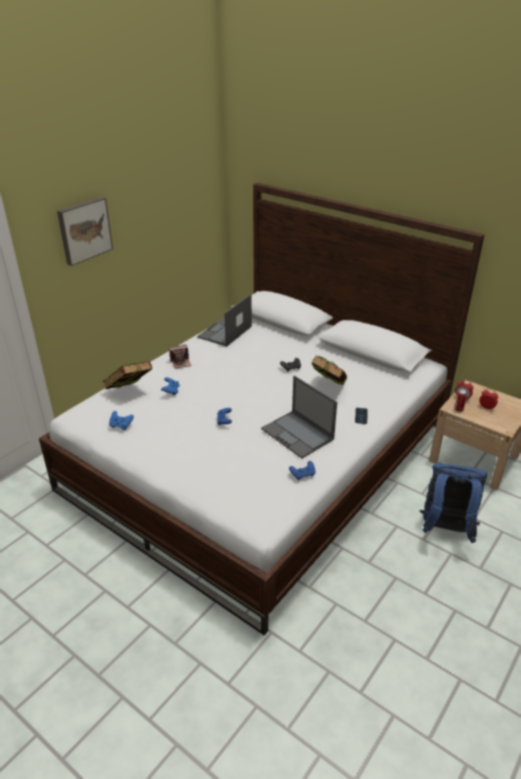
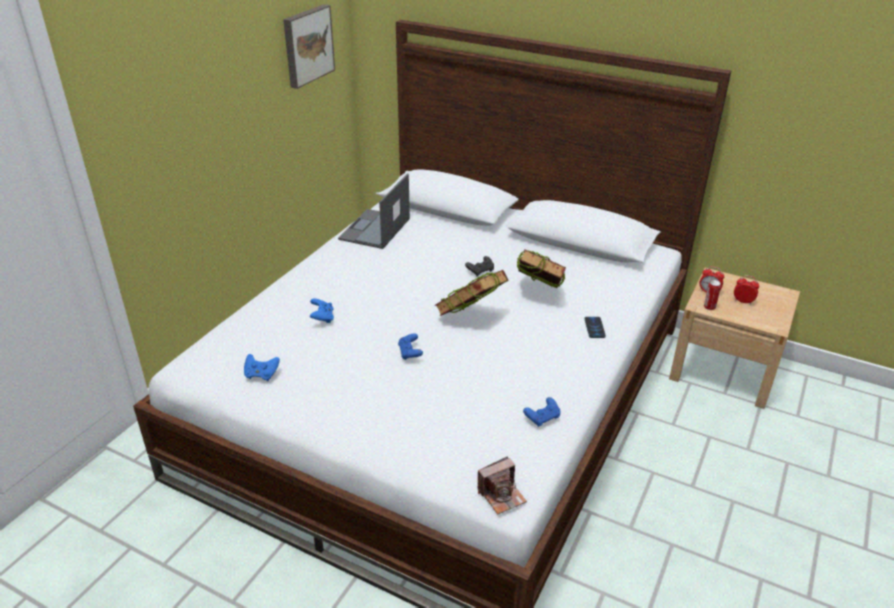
camera: 10 degrees left, 0 degrees up
picture [57,196,113,266] -> picture moved to [283,4,335,89]
book [102,361,152,389] -> book moved to [435,270,509,316]
camera [169,345,191,369] -> camera moved to [478,456,527,514]
laptop [261,376,337,458] -> none
blue backpack [419,463,487,543] -> none

